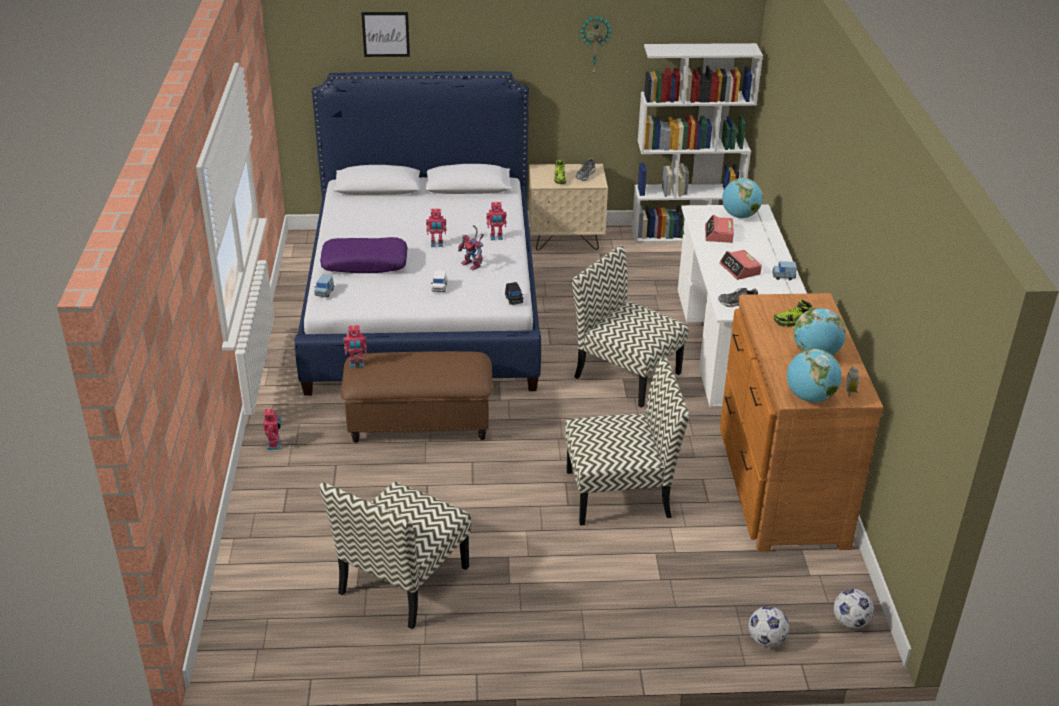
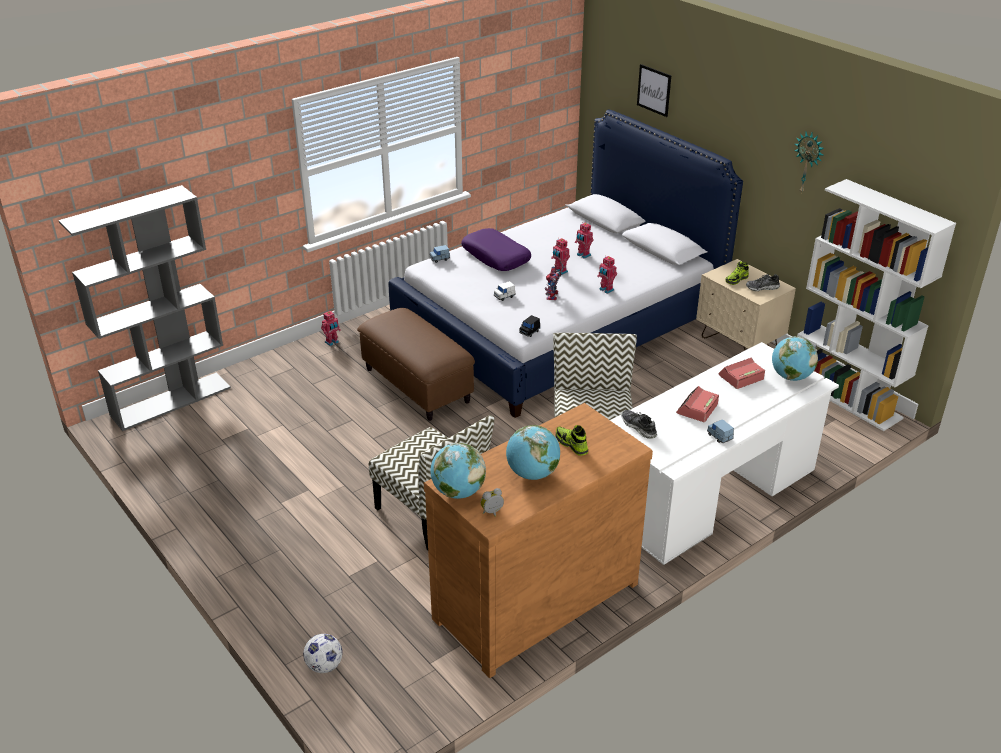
camera: 55 degrees right, 0 degrees up
chair [319,482,471,629] -> none
toy robot [343,325,367,368] -> toy robot moved to [575,222,594,259]
football [833,589,874,629] -> none
none -> grey bookcase [58,185,231,431]

